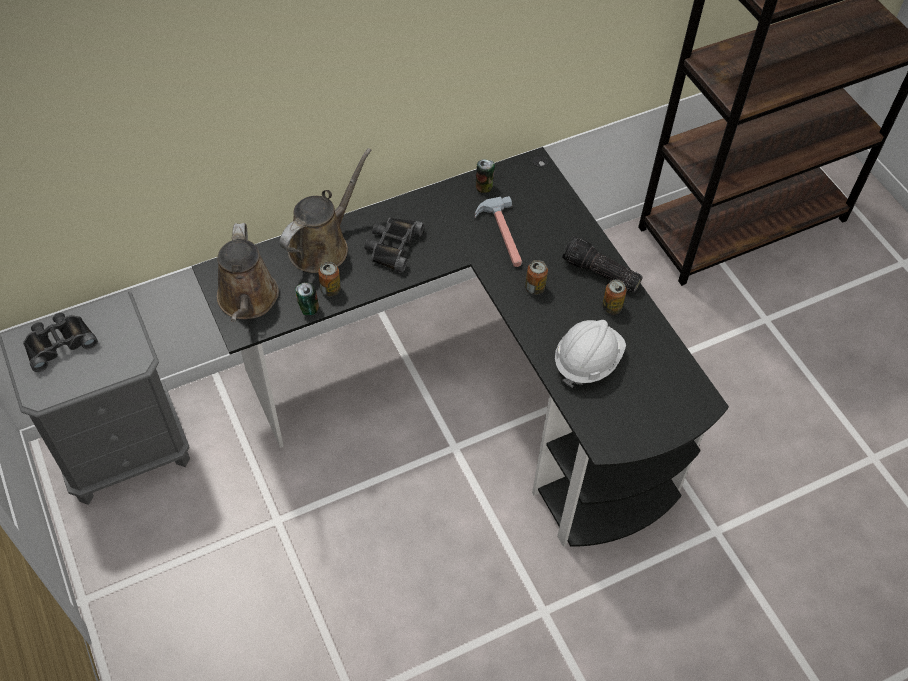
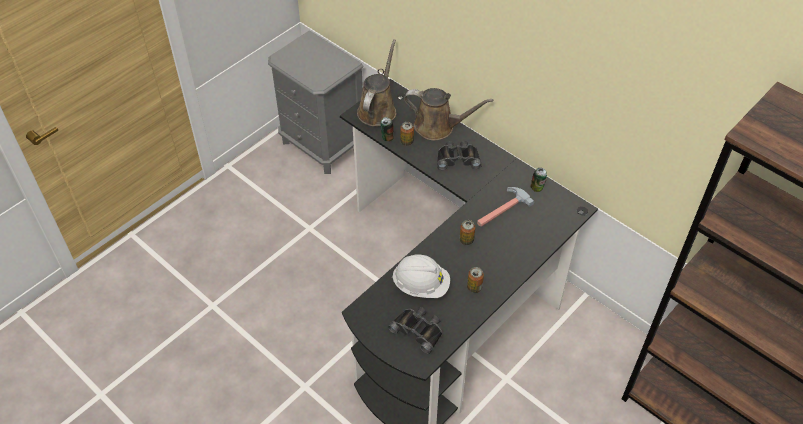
camera: 70 degrees right, 5 degrees down
black binoculars [23,313,98,372] -> black binoculars moved to [388,307,443,354]
brown watering can [217,223,279,322] -> brown watering can turned 135 degrees clockwise [357,39,396,126]
flashlight [562,236,643,292] -> none

